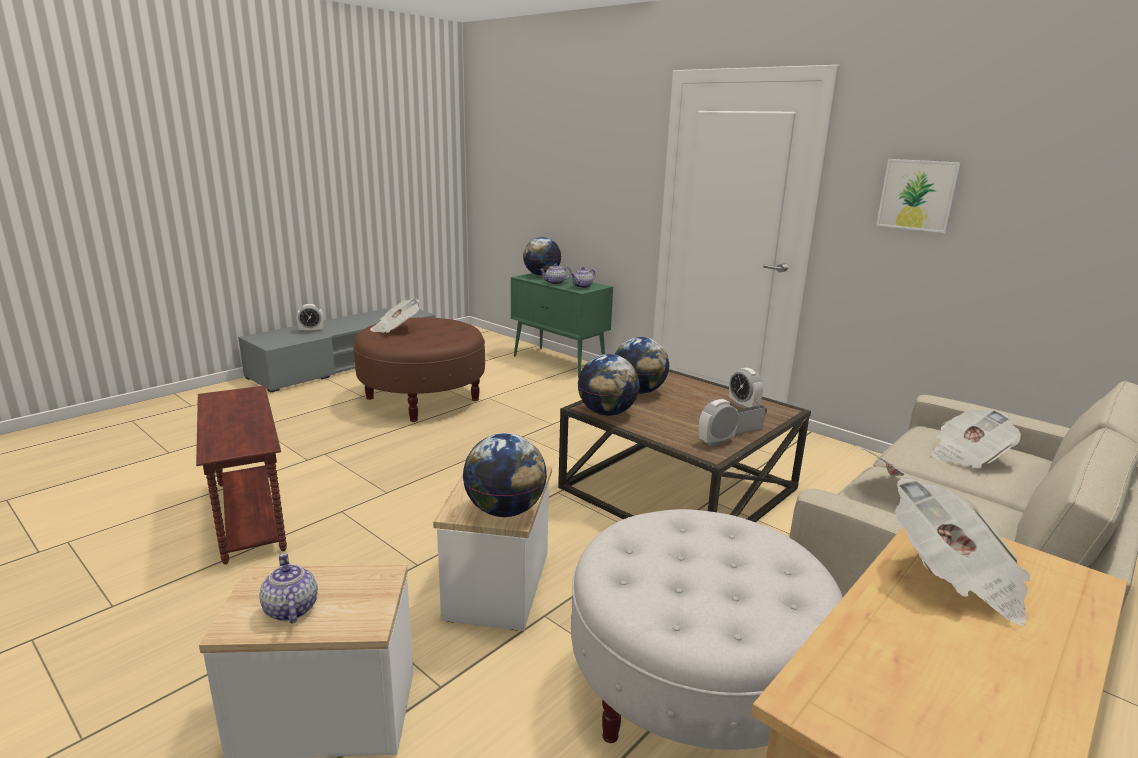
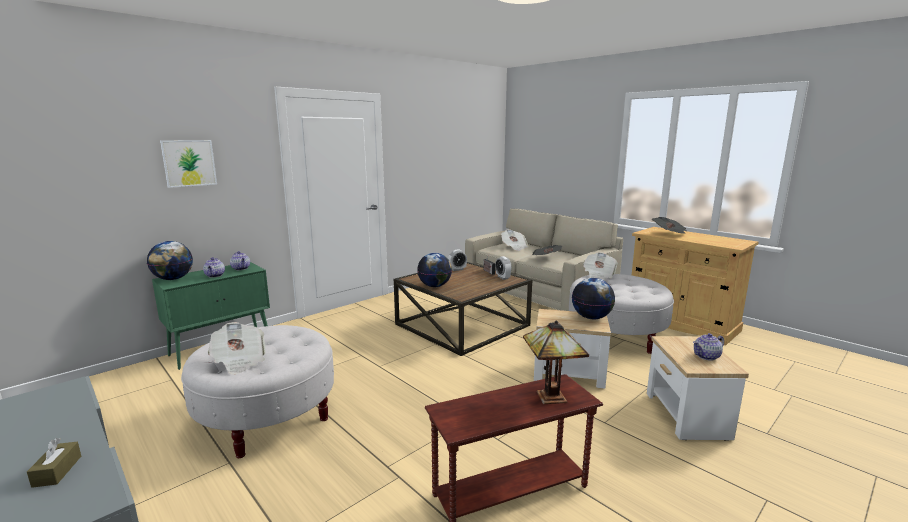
camera: 85 degrees left, 5 degrees down
alarm clock [297,304,324,333] -> brown tissue box [27,438,81,488]
brown ottoman [353,317,485,422] -> white ottoman [181,325,334,458]
globe [578,354,640,416] -> none
picture [876,159,962,233] -> picture moved to [160,140,217,188]
none -> table lamp [523,321,589,404]
none -> newspaper [583,252,618,279]

